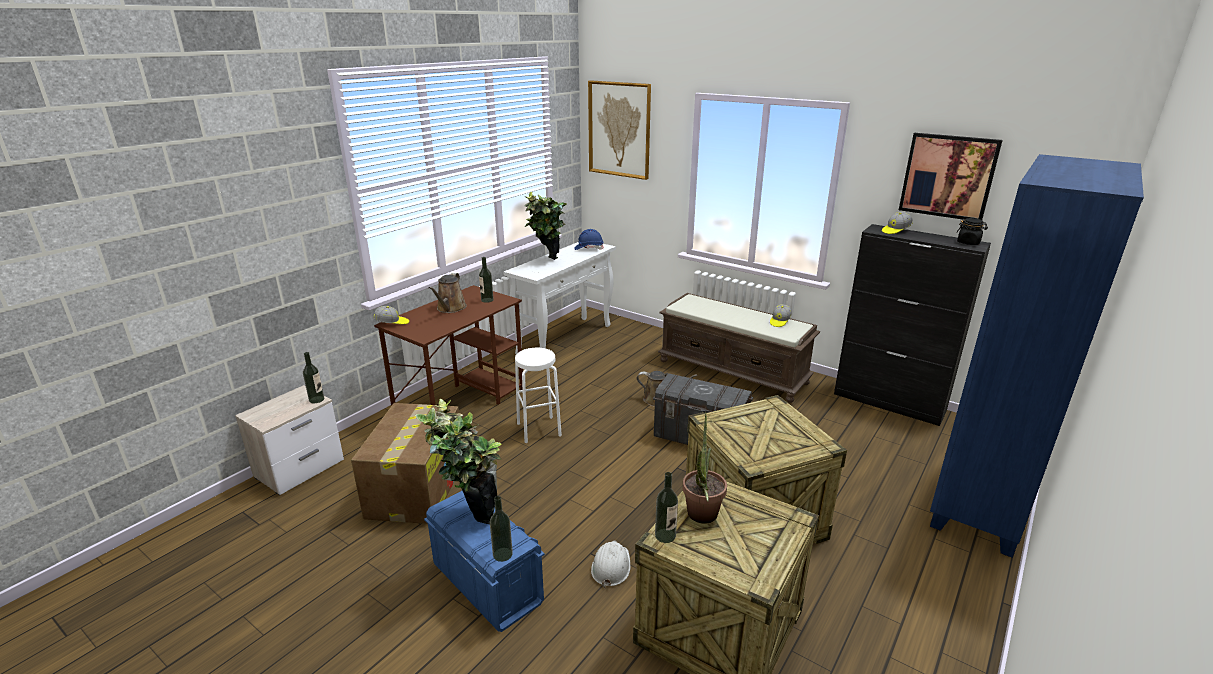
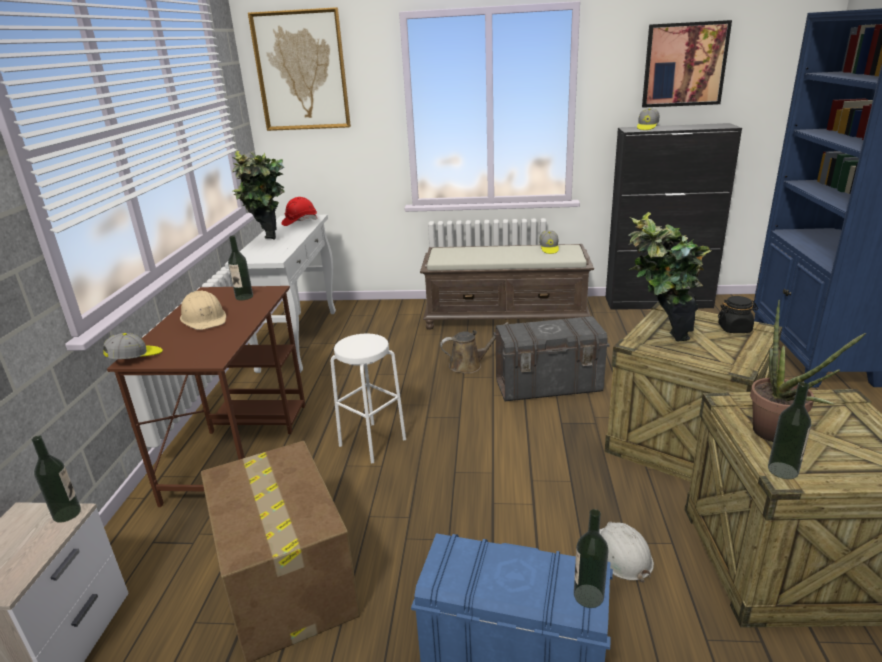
camera: 30 degrees left, 0 degrees up
potted plant [415,398,502,524] -> potted plant moved to [628,212,711,342]
brown watering can [429,273,467,313] -> beige hard hat [180,291,226,330]
blue hard hat [574,229,604,250] -> red hard hat [281,197,317,226]
black jar [957,218,988,245] -> black jar moved to [718,296,758,333]

